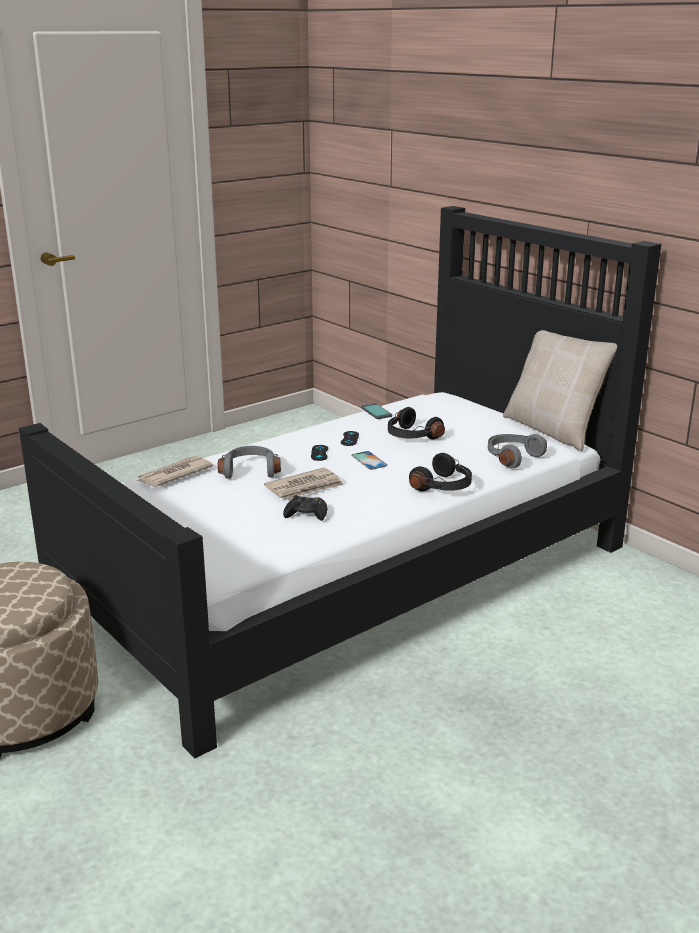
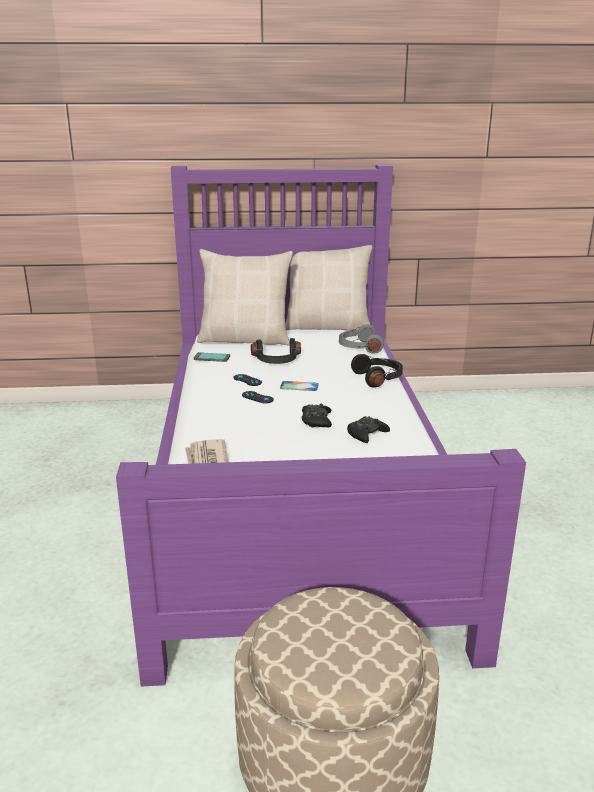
camera: 55 degrees left, 0 degrees up
black bed [19,206,661,758] -> purple bed [116,164,526,687]
grey headphones [217,446,281,479] -> none
newspaper [264,468,344,500] -> black game controller [302,404,332,427]
none -> beige pillow [197,249,293,345]

